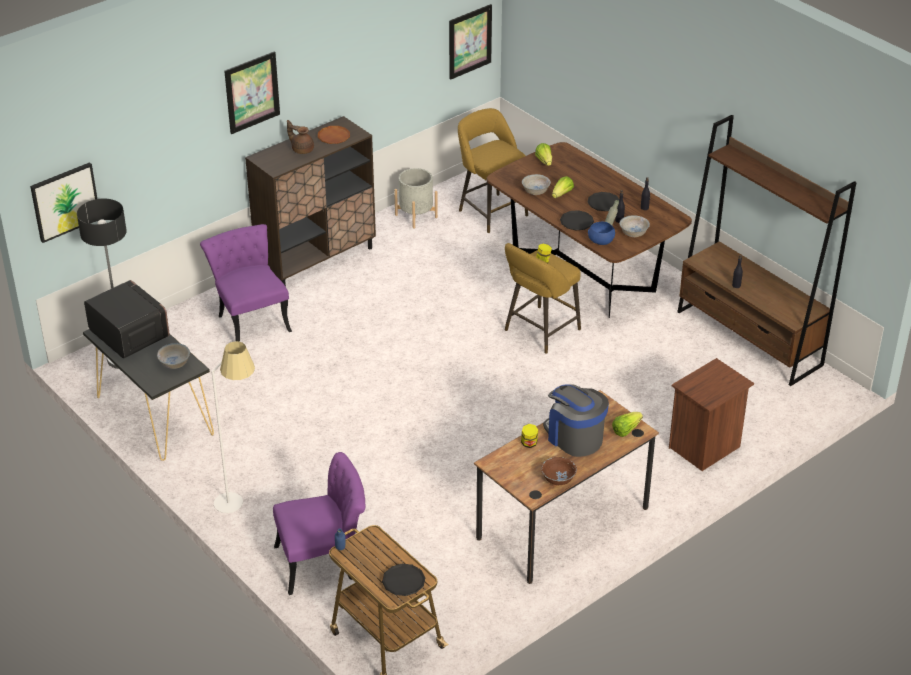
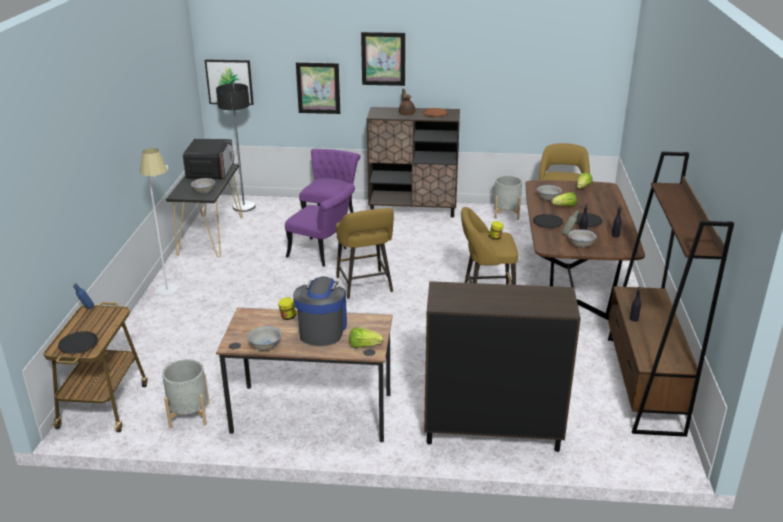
camera: 45 degrees right, 10 degrees down
purple chair [273,452,366,595] -> purple chair moved to [285,183,355,266]
picture [449,4,492,80] -> picture moved to [296,62,340,114]
brown bowl [541,457,577,485] -> white bowl [247,326,282,351]
blue bowl [588,222,615,245] -> none
brown nightstand [669,358,754,471] -> brown cabinet [424,281,581,452]
none -> grey planter [162,359,210,428]
none -> yellow stool [336,208,394,299]

